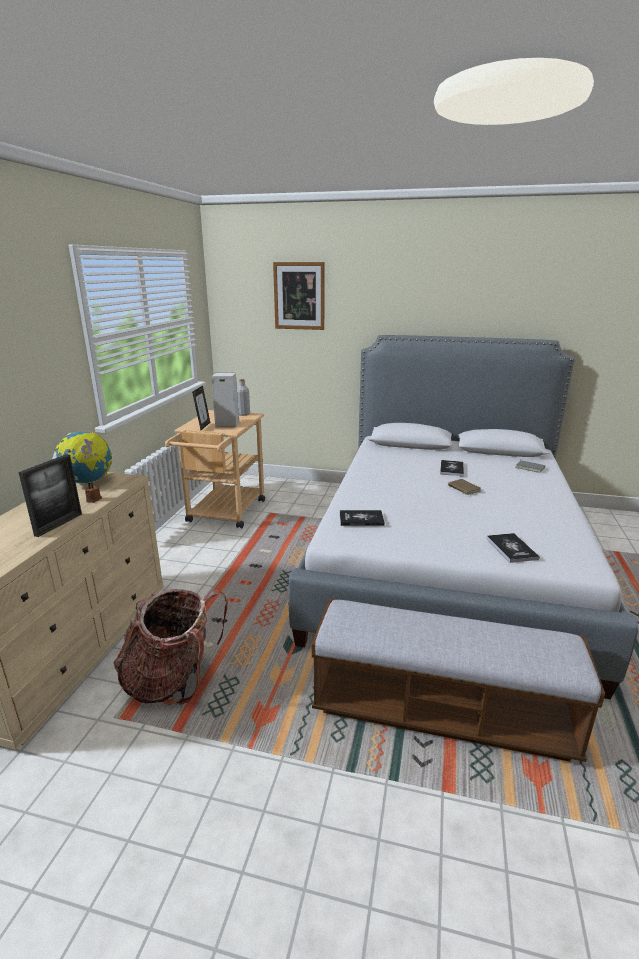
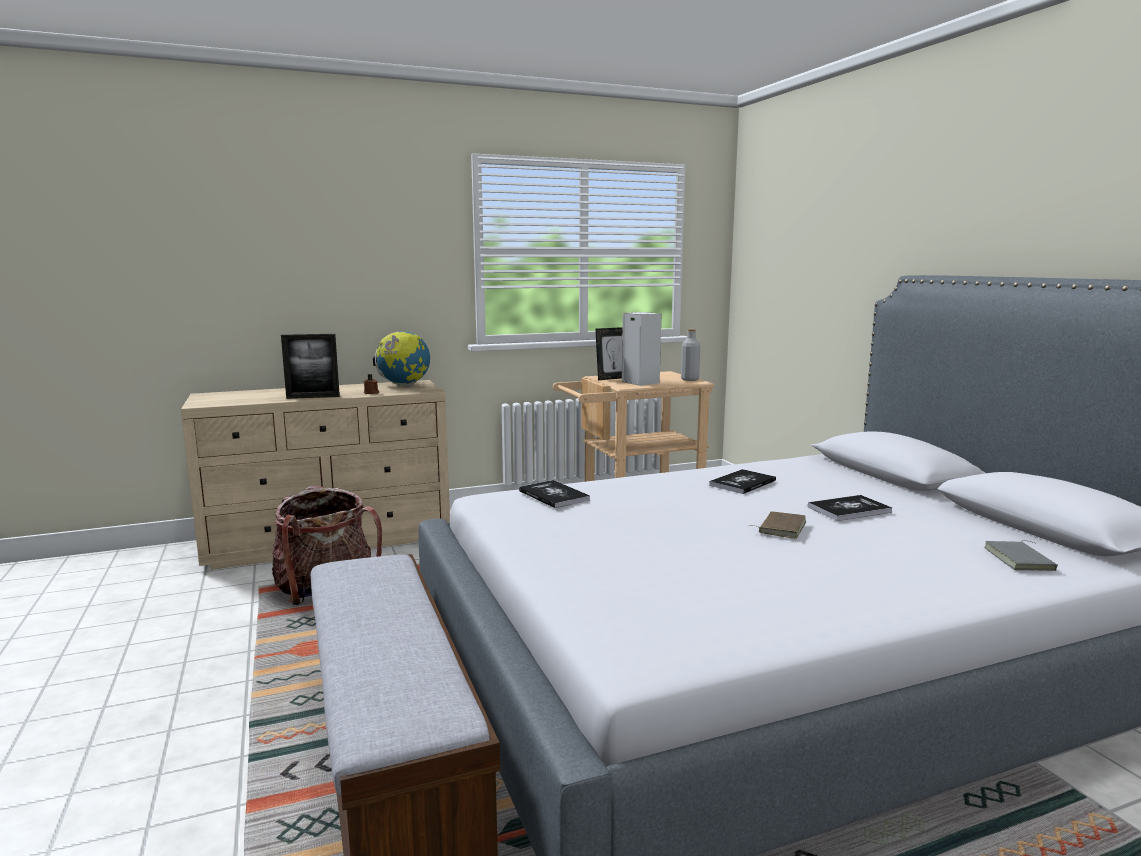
camera: 55 degrees right, 10 degrees down
picture [273,262,325,330] -> none
book [486,533,540,563] -> book moved to [709,469,776,494]

